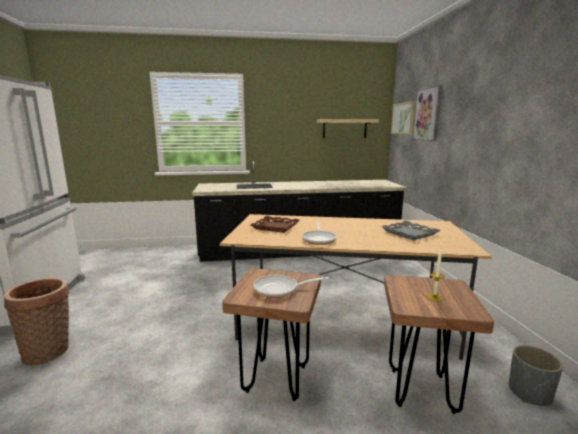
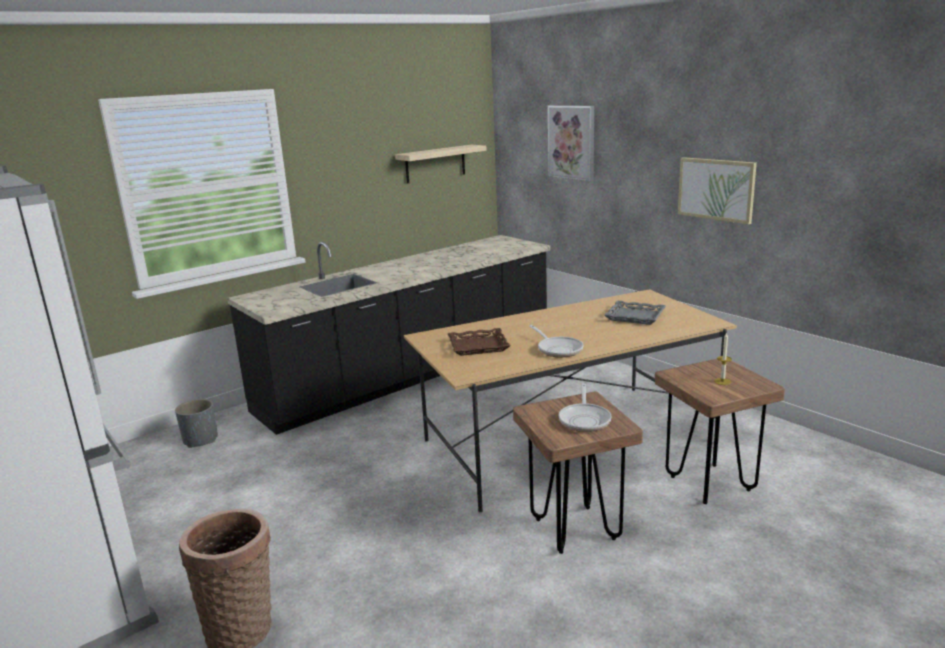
camera: 30 degrees left, 5 degrees up
frying pan [253,275,329,298] -> frying pan turned 45 degrees counterclockwise [558,383,611,432]
picture [391,101,415,135] -> picture moved to [678,157,757,224]
grey planter [509,345,563,406] -> grey planter moved to [175,399,218,448]

